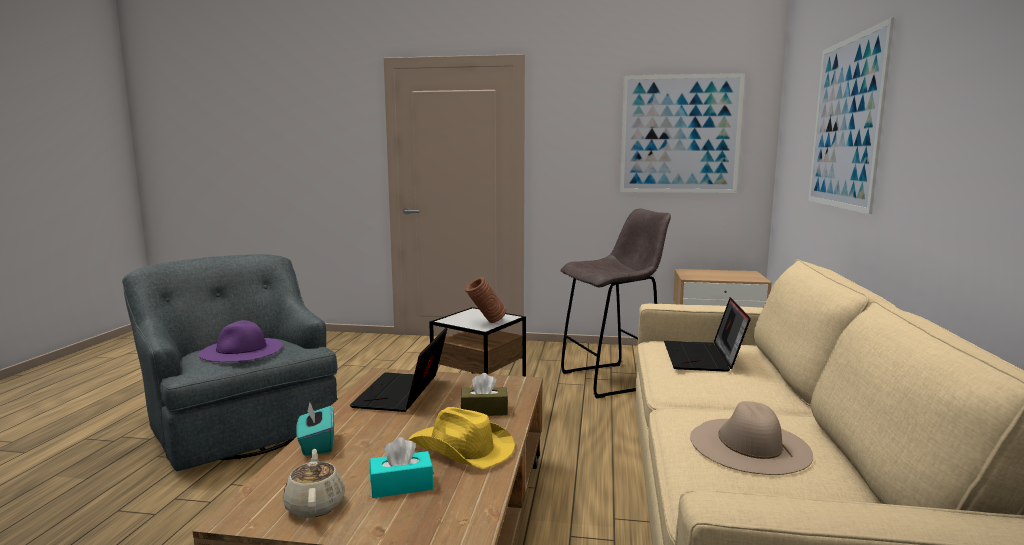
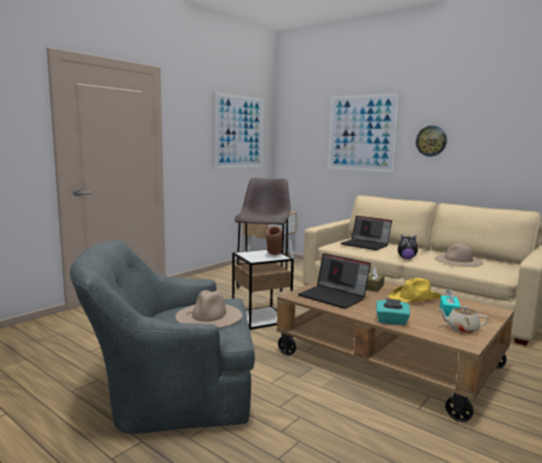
camera: 60 degrees left, 0 degrees up
purple hat [198,320,283,362] -> beige hat [176,290,242,328]
none -> plush toy [398,234,418,259]
none -> wall clock [416,126,447,156]

